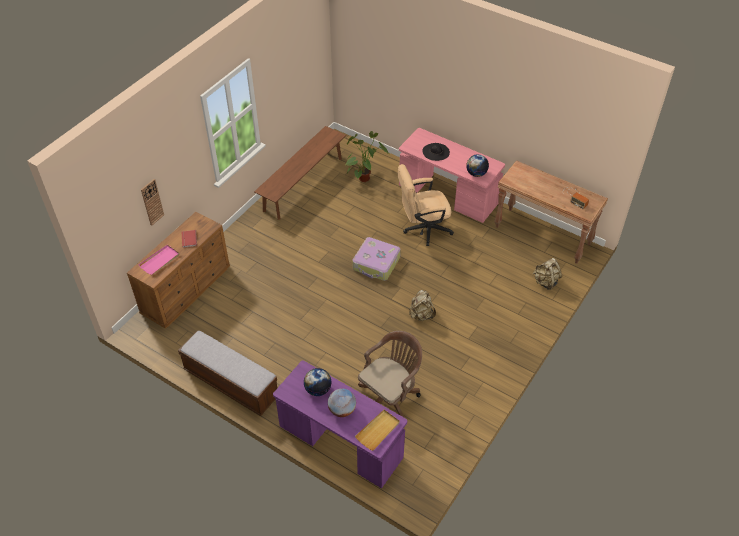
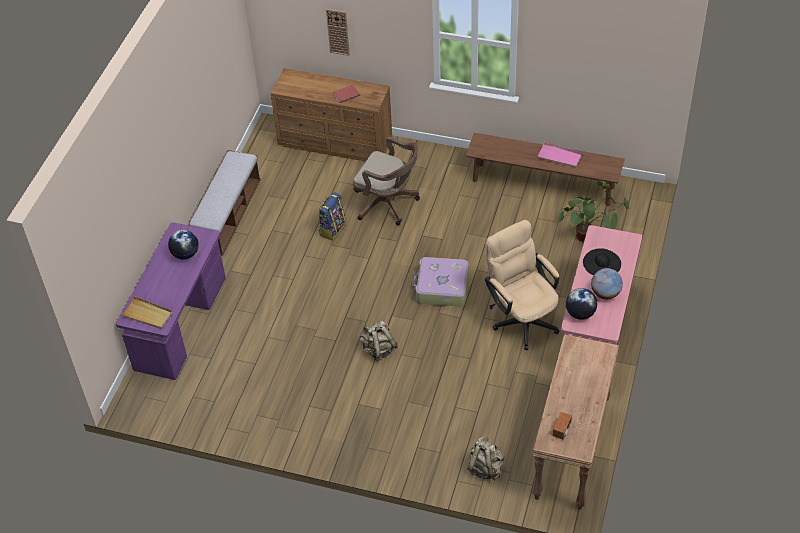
camera: 75 degrees right, 0 degrees up
pink tray [138,245,179,275] -> pink tray moved to [537,142,582,168]
globe [328,388,356,417] -> globe moved to [591,268,623,299]
brown office chair [358,331,422,418] -> brown office chair moved to [353,137,420,226]
none -> backpack [318,192,346,241]

